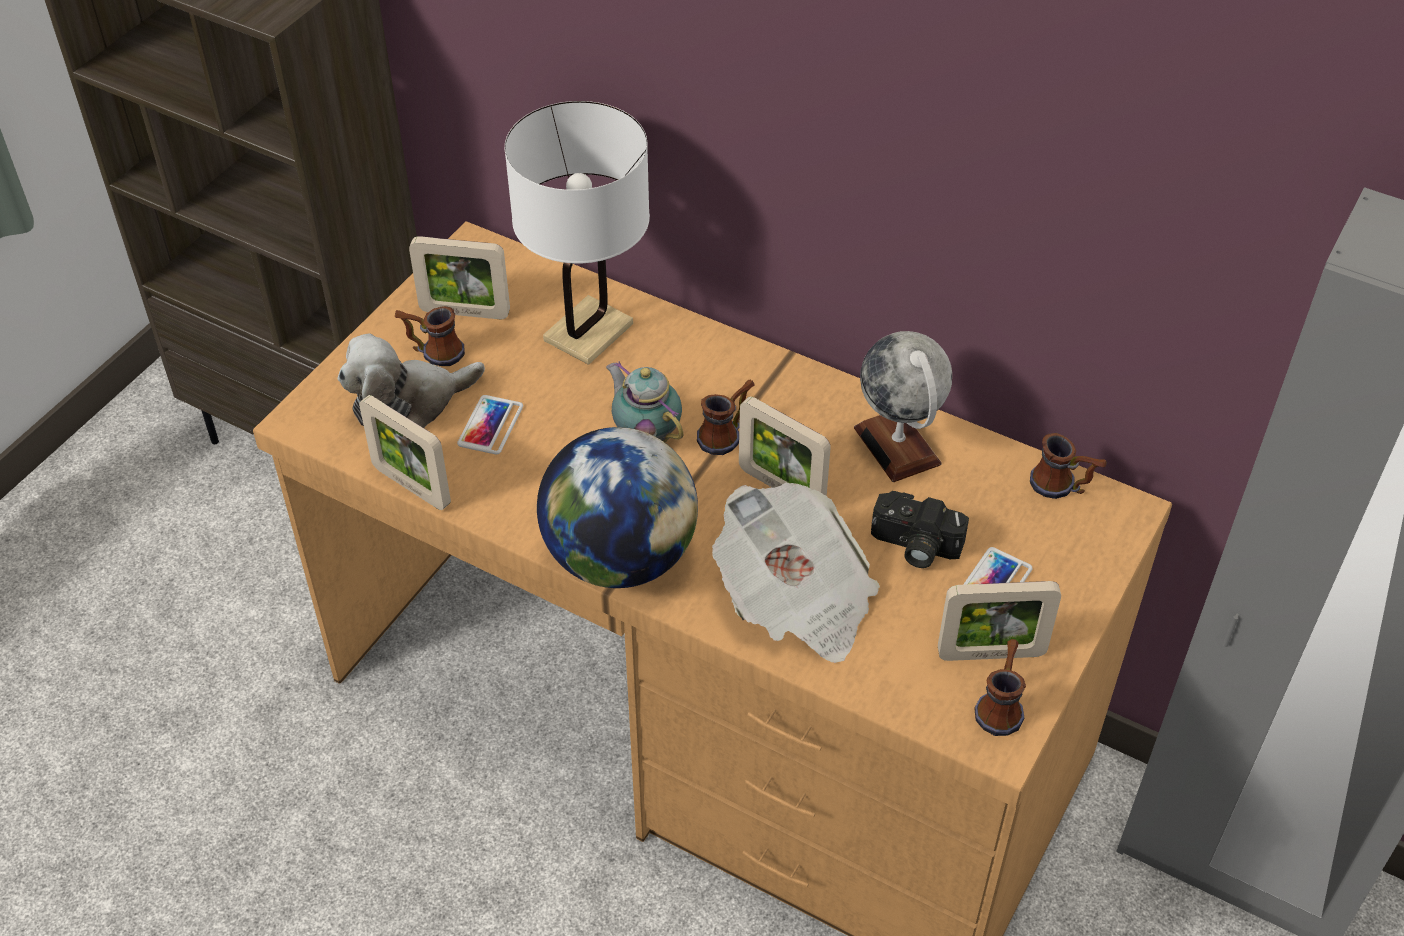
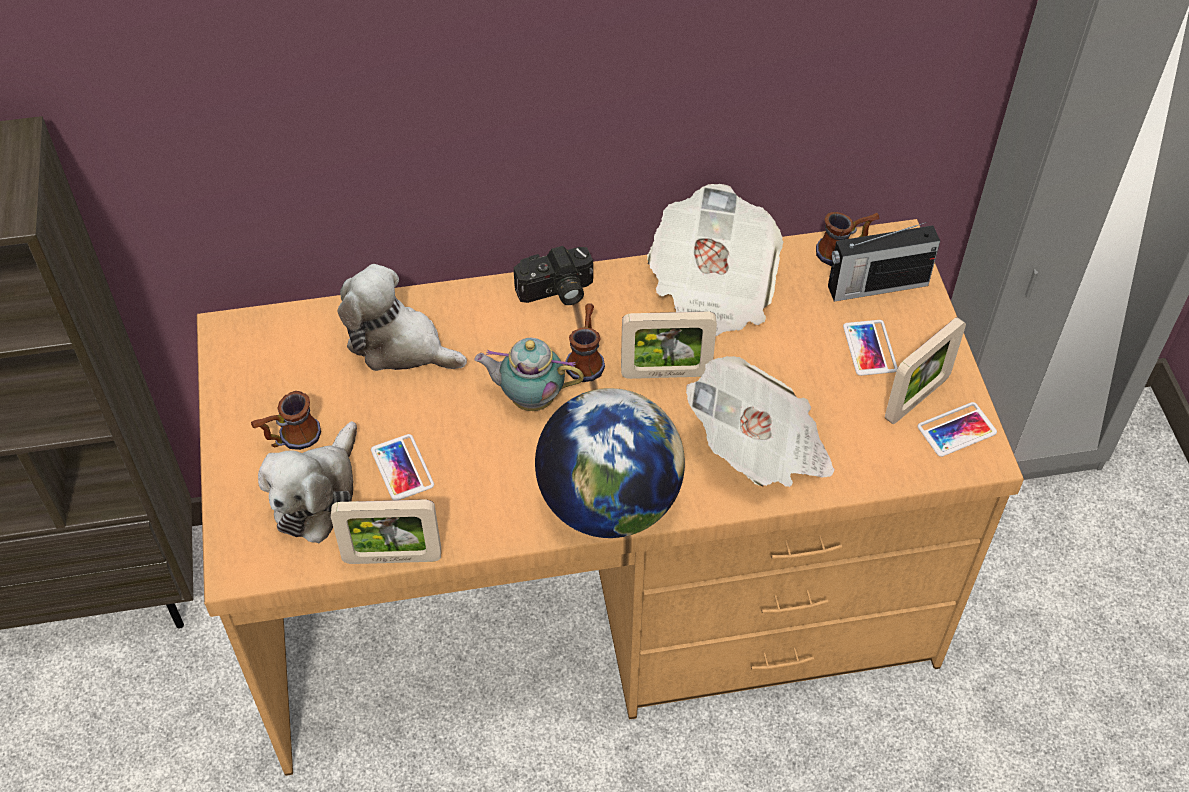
camera: 40 degrees left, 5 degrees up
picture frame [409,236,510,319] -> none
white table lamp [505,101,650,365] -> plush toy [338,264,467,371]
globe [854,331,952,482] -> newspaper [647,184,783,336]
camera [871,491,969,568] -> camera moved to [514,246,593,305]
mug [975,639,1026,736] -> phone [918,402,997,457]
none -> radio [828,222,940,302]

